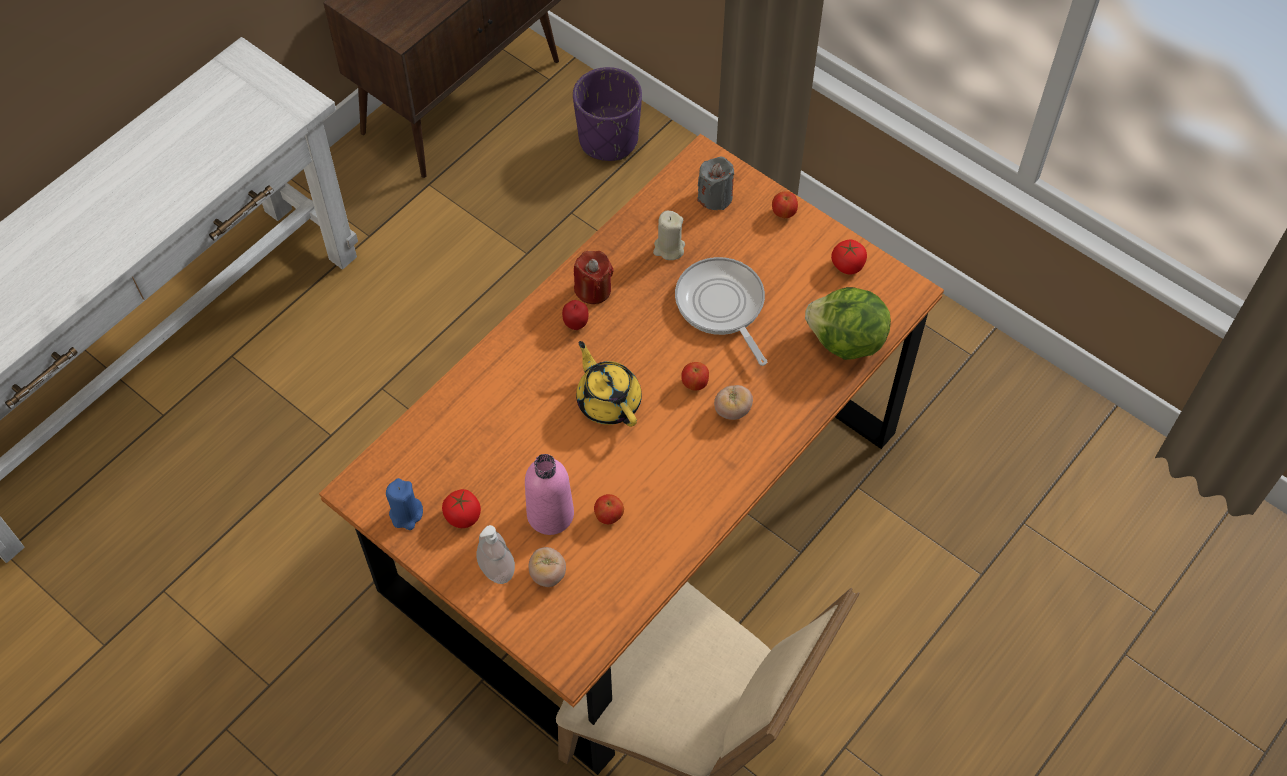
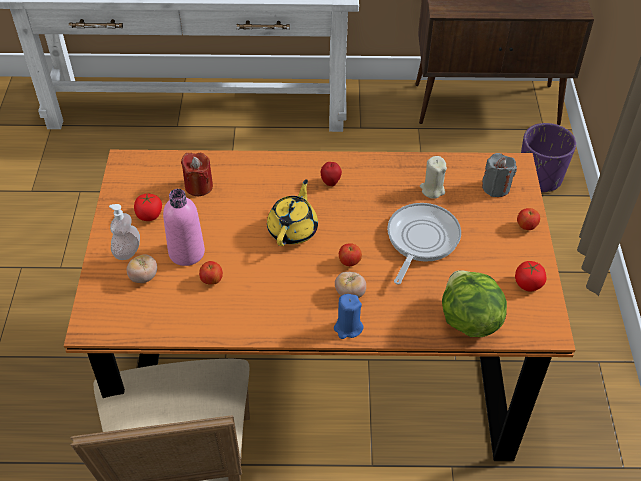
camera: 50 degrees right, 10 degrees down
blue candle [386,478,423,530] -> blue candle moved to [334,294,363,339]
red candle [574,251,614,304] -> red candle moved to [181,153,213,196]

